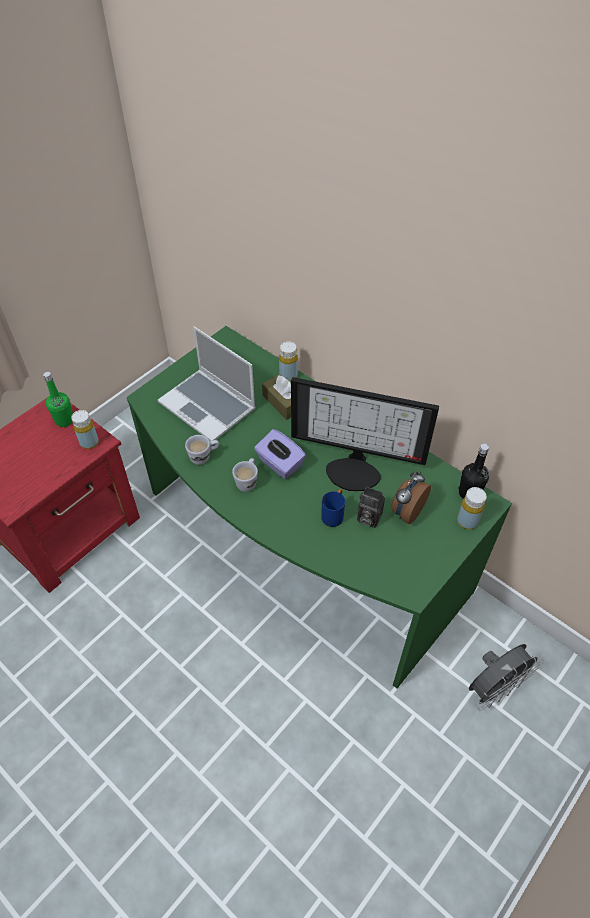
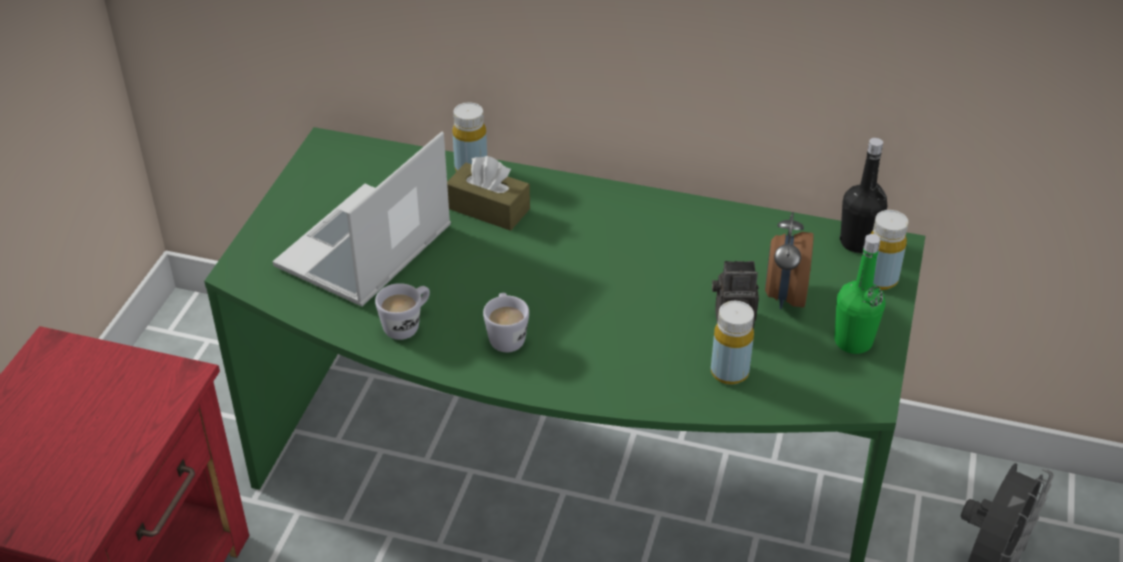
camera: 25 degrees left, 10 degrees down
green bottle [43,372,73,427] -> green bottle moved to [834,234,885,354]
yellow bottle [71,410,99,449] -> yellow bottle moved to [711,301,754,385]
laptop [158,326,256,441] -> laptop turned 105 degrees clockwise [272,131,451,307]
purple tissue box [254,429,306,479] -> none
monitor [291,377,439,492] -> none
blue mug [321,489,345,527] -> none

